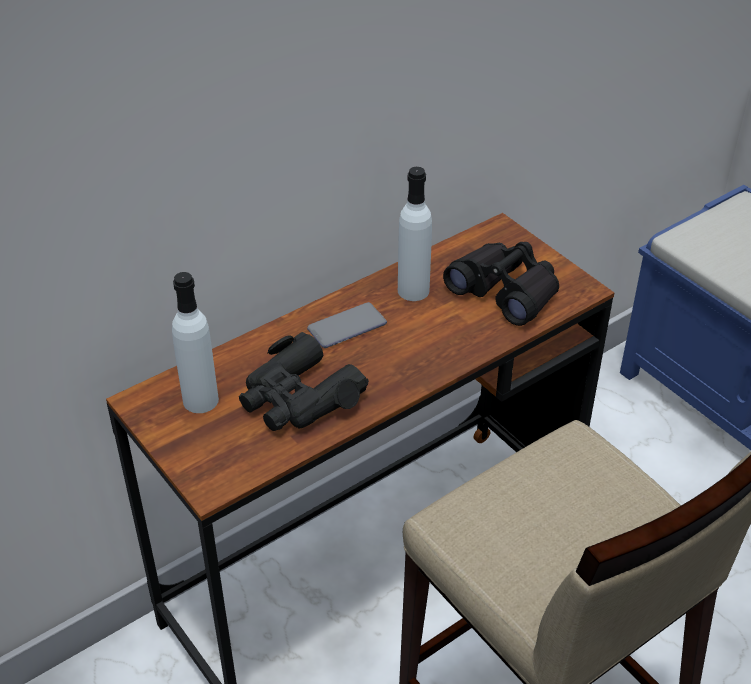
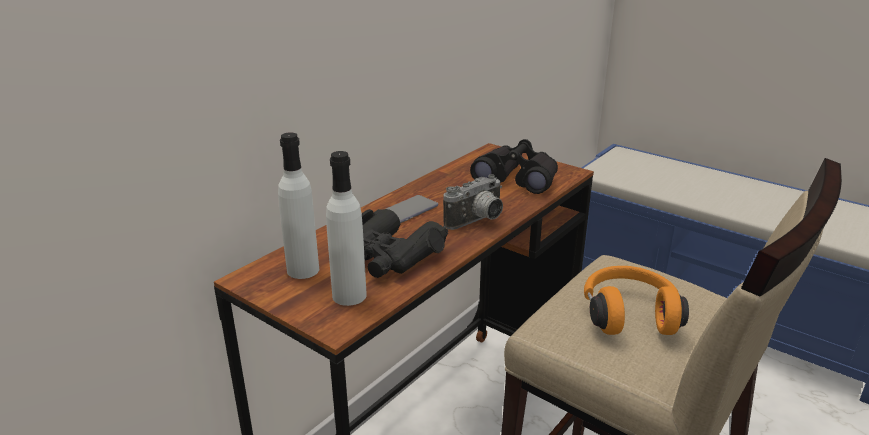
camera: 15 degrees left, 15 degrees down
white bottle [398,167,432,301] -> white bottle moved to [326,151,367,306]
none -> camera [443,174,503,230]
none -> orange headphones [584,266,689,335]

